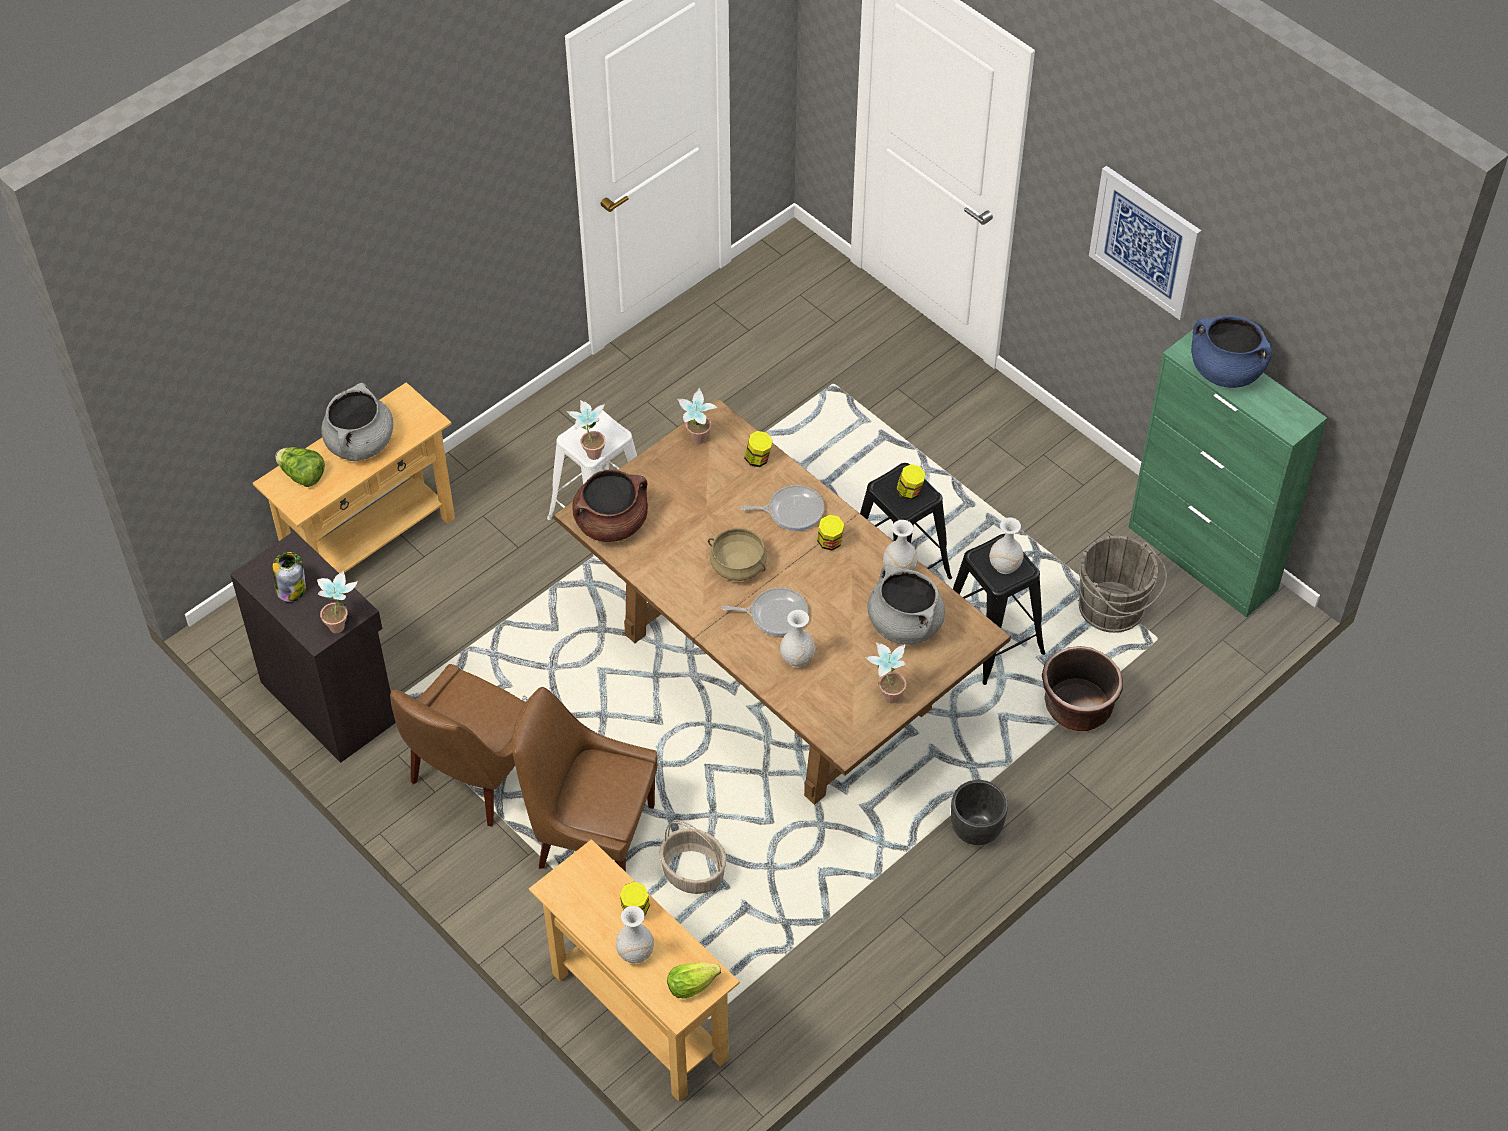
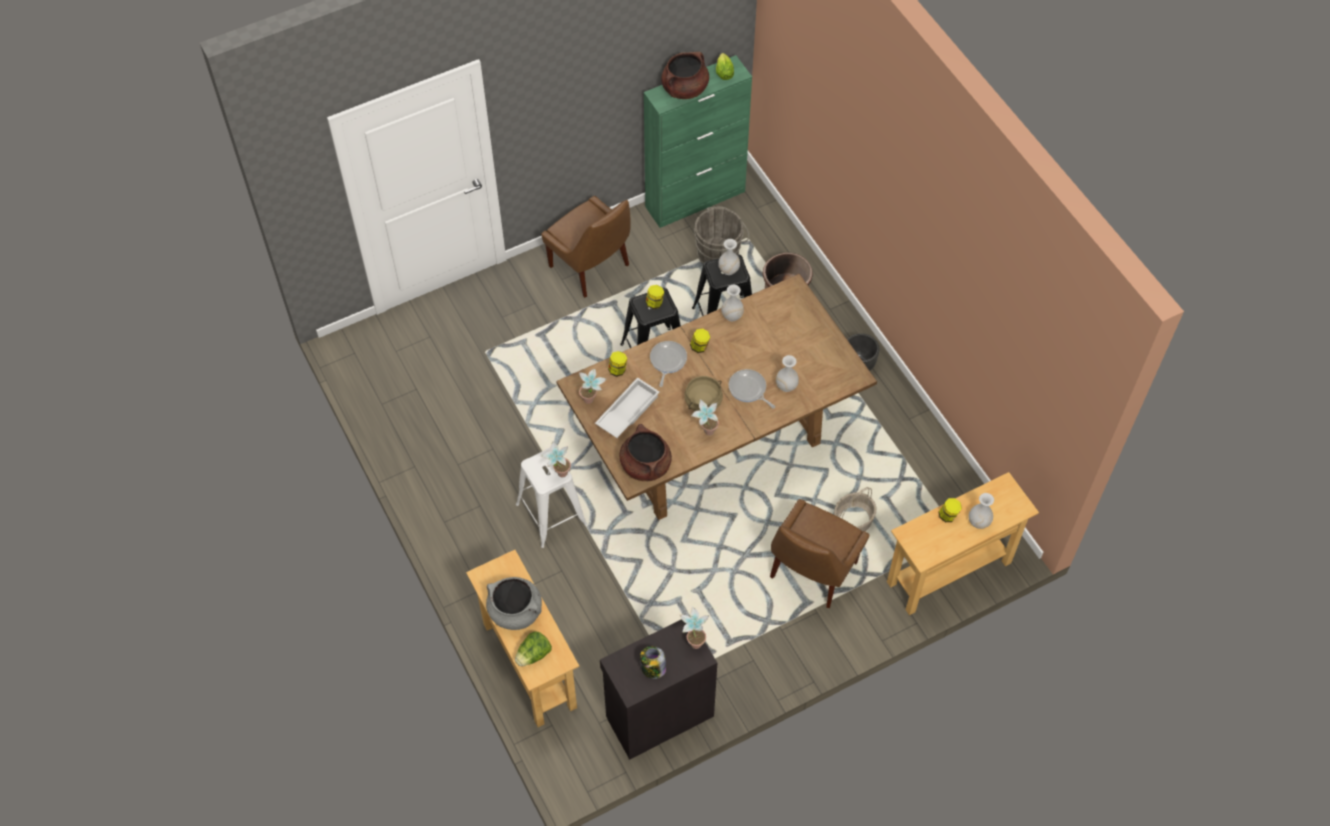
camera: 75 degrees left, 5 degrees up
brown chair [390,664,525,826] -> brown chair moved to [541,196,631,298]
lettuce [667,962,721,999] -> lettuce moved to [716,53,734,80]
frying pan [722,588,808,636] -> frying pan turned 60 degrees counterclockwise [729,369,775,409]
potted plant [864,642,906,703] -> potted plant moved to [691,400,719,435]
grey cooking pot [868,564,945,645] -> none
picture [1089,166,1201,320] -> none
blue cooking pot [1191,315,1272,388] -> brown cooking pot [661,52,709,99]
none -> white tray [595,377,659,438]

